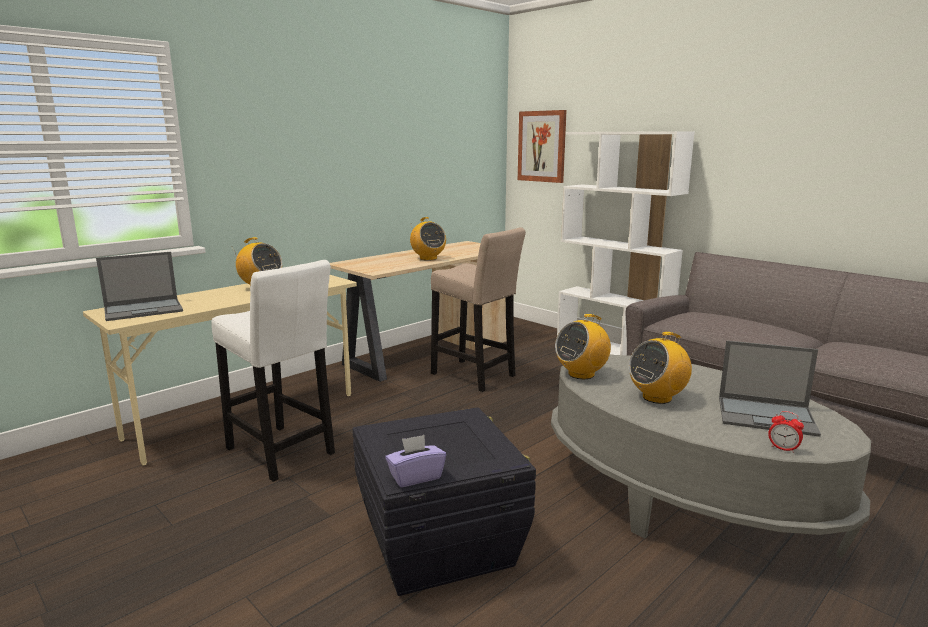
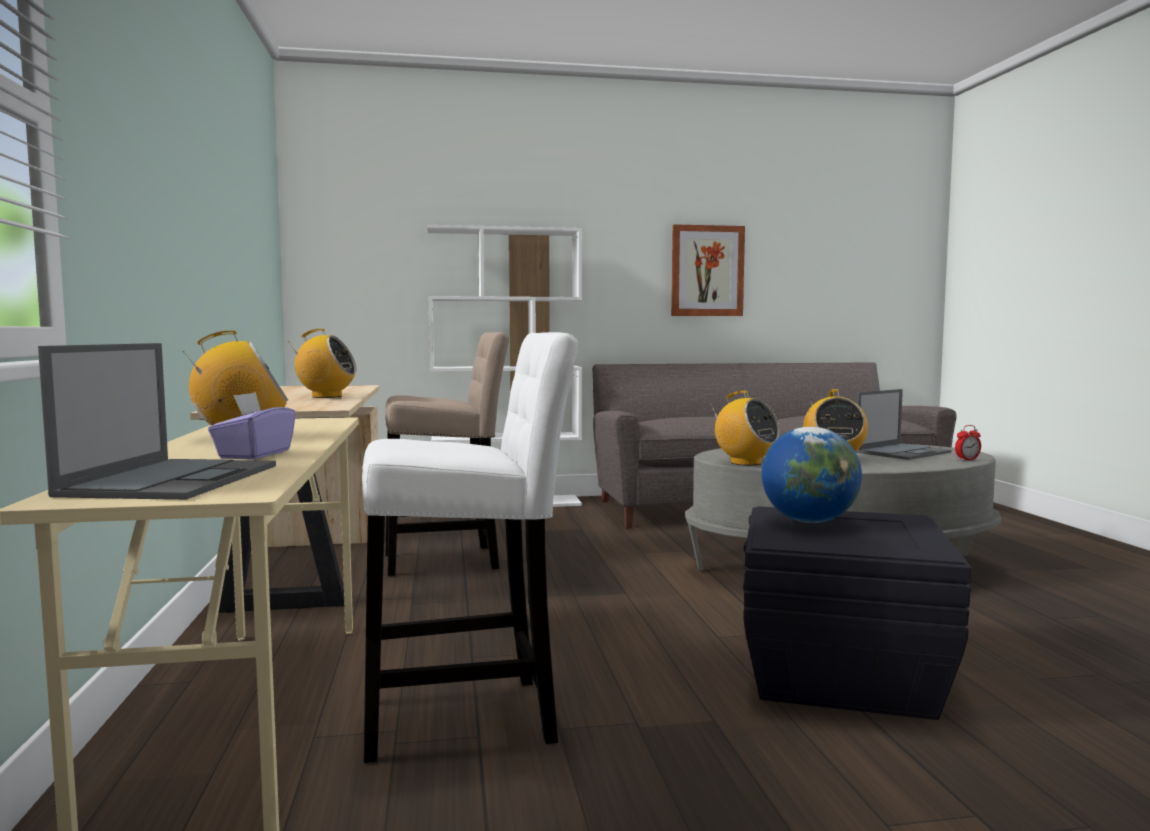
camera: 55 degrees left, 10 degrees down
purple tissue box [385,435,446,487] -> purple tissue box moved to [208,392,296,459]
picture [518,110,567,183] -> picture moved to [671,224,745,316]
radio [555,314,611,379] -> radio turned 45 degrees counterclockwise [709,391,780,466]
none -> globe [762,427,862,523]

